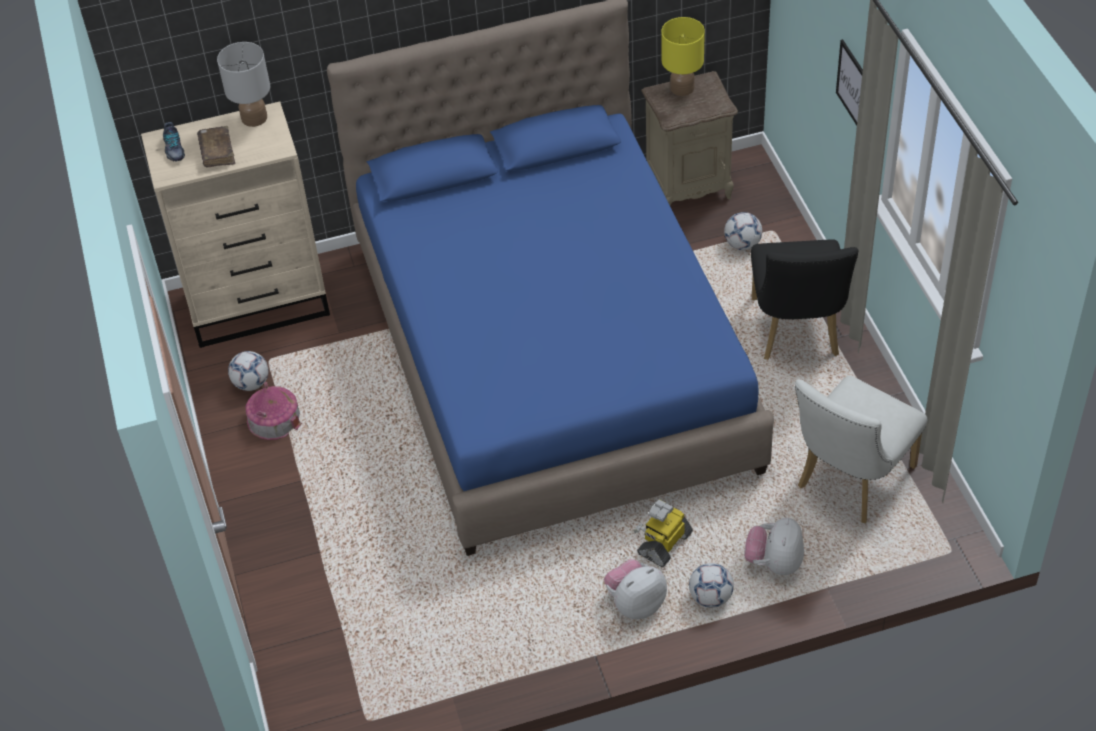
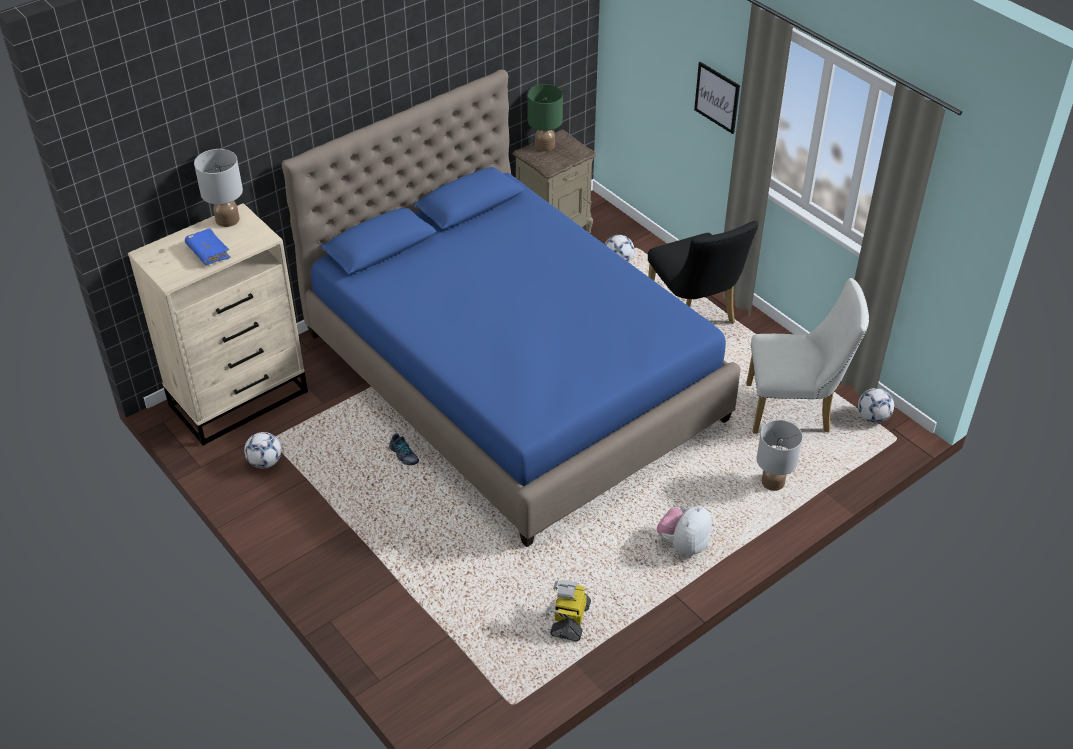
camera: 25 degrees left, 5 degrees down
shoe [163,122,185,162] -> shoe moved to [389,433,419,465]
brown book [197,126,235,167] -> blue book [185,229,231,265]
toy house [246,382,303,440] -> none
toy robot [634,500,693,567] -> toy robot moved to [545,580,591,641]
yellow table lamp [662,17,705,96] -> green table lamp [527,84,563,151]
football [689,563,734,608] -> football moved to [858,388,894,423]
plush toy [745,518,804,575] -> grey table lamp [757,420,803,491]
white chair [795,376,927,523] -> white chair turned 105 degrees counterclockwise [746,278,869,434]

